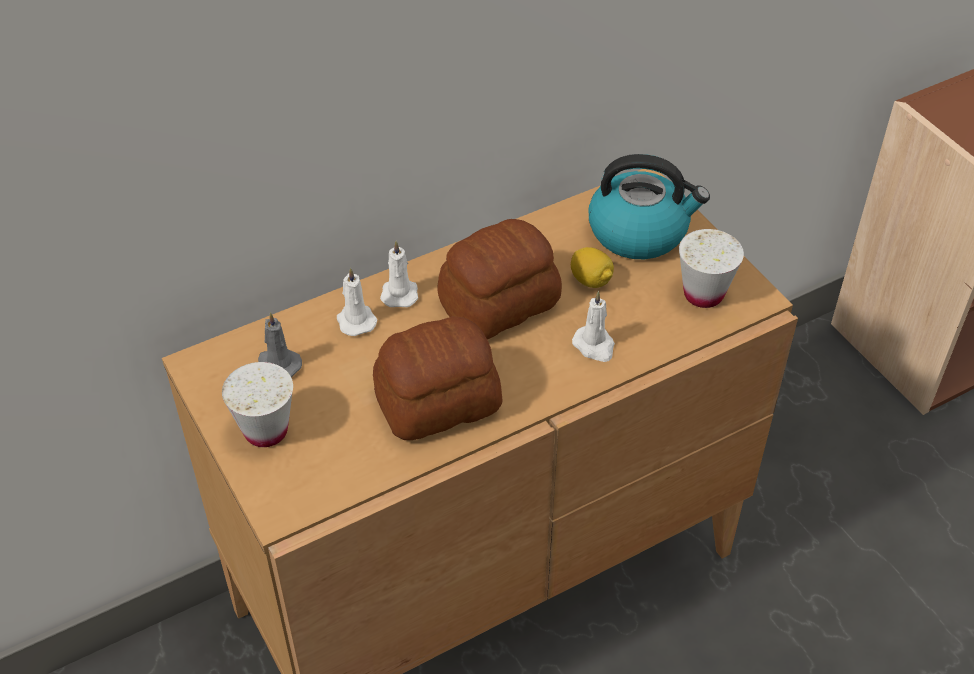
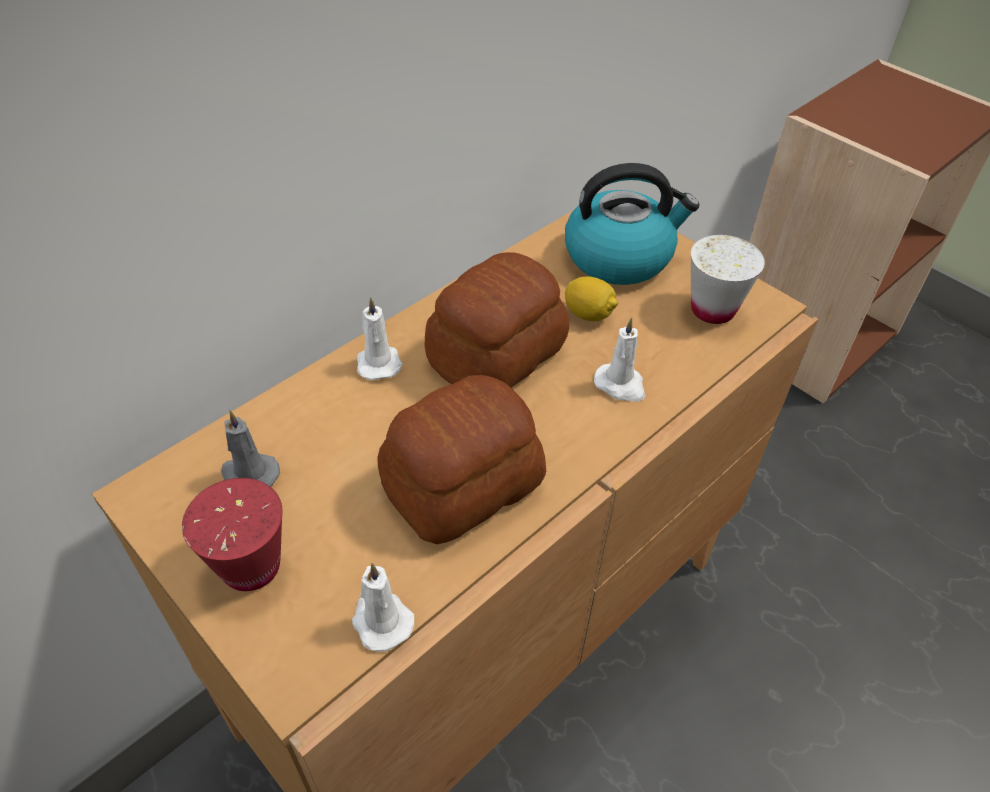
camera: 15 degrees left, 0 degrees up
white cup [222,362,293,447] -> red cup [182,478,283,591]
white candle [337,267,377,336] -> white candle moved to [351,563,414,652]

